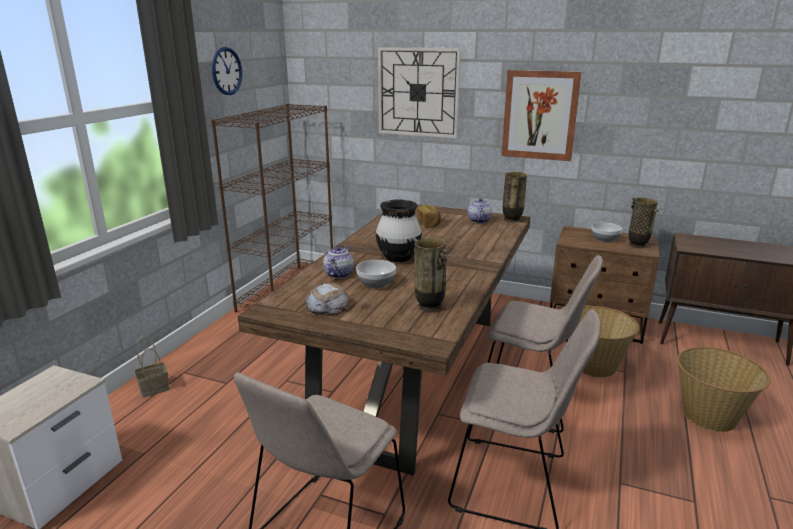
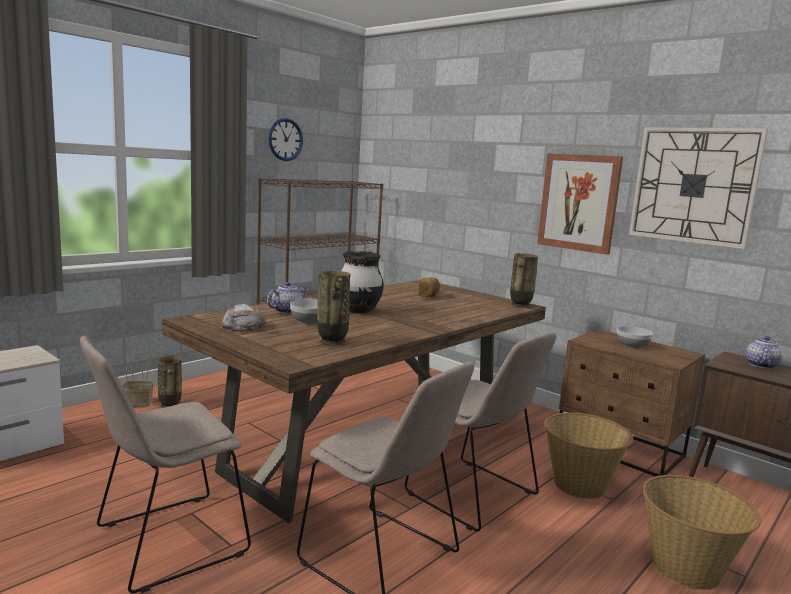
camera: 20 degrees right, 10 degrees down
wall clock [378,47,461,138] -> wall clock moved to [629,127,768,249]
teapot [468,198,492,223] -> teapot moved to [746,336,782,369]
vase [628,198,658,248] -> vase moved to [158,355,182,408]

